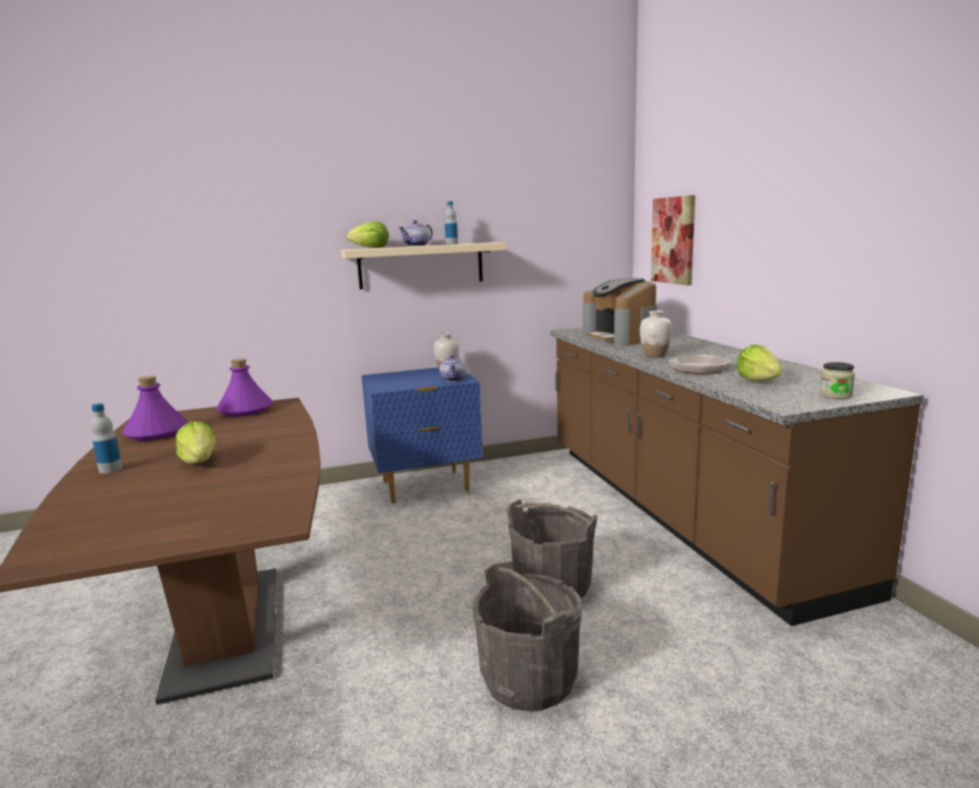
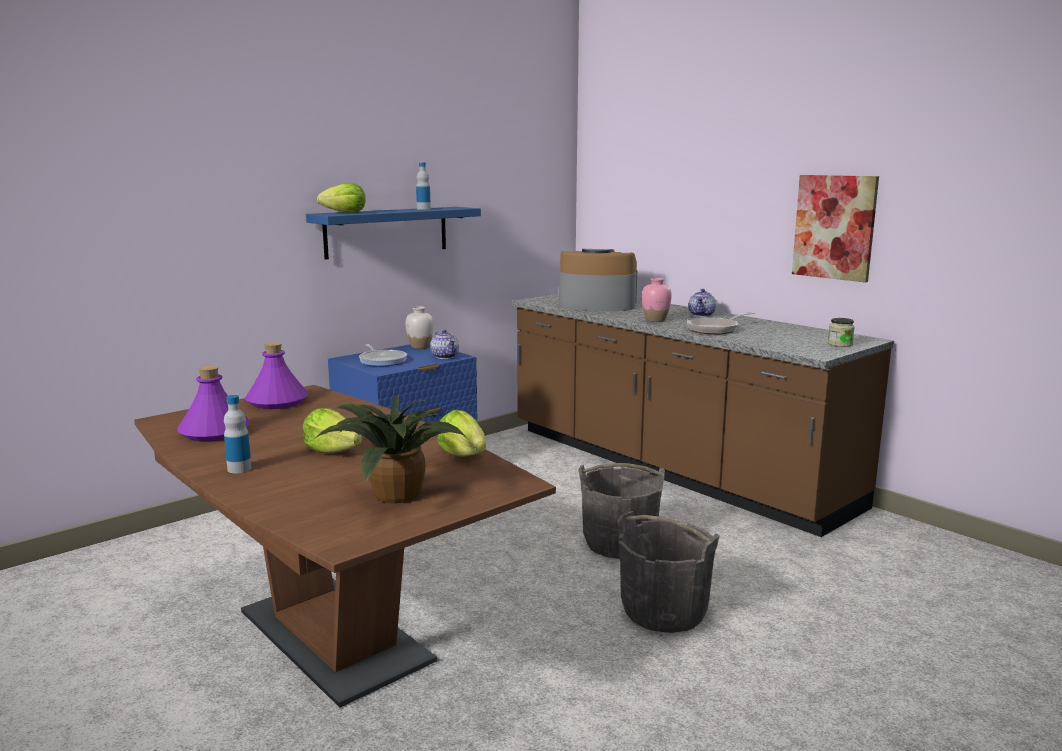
camera: 25 degrees left, 0 degrees up
beige shelf [341,242,506,289] -> blue shelf [306,207,481,260]
teapot [399,220,433,247] -> teapot moved to [689,289,716,317]
coffee machine [583,278,657,346] -> coffee machine turned 150 degrees clockwise [559,249,637,311]
white vase [640,310,672,357] -> pink vase [642,278,672,322]
picture [651,195,695,286] -> picture moved to [792,175,879,282]
lettuce [737,344,782,381] -> lettuce moved to [438,410,486,457]
none -> potted plant [314,395,468,503]
none -> frying pan [359,344,407,367]

